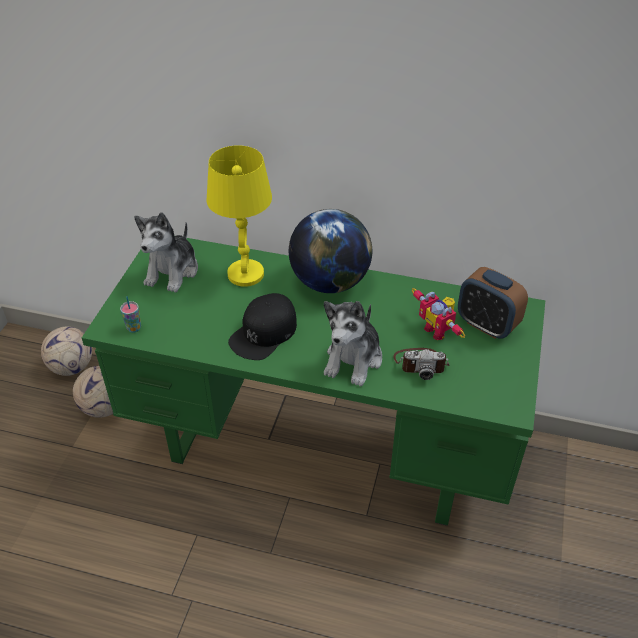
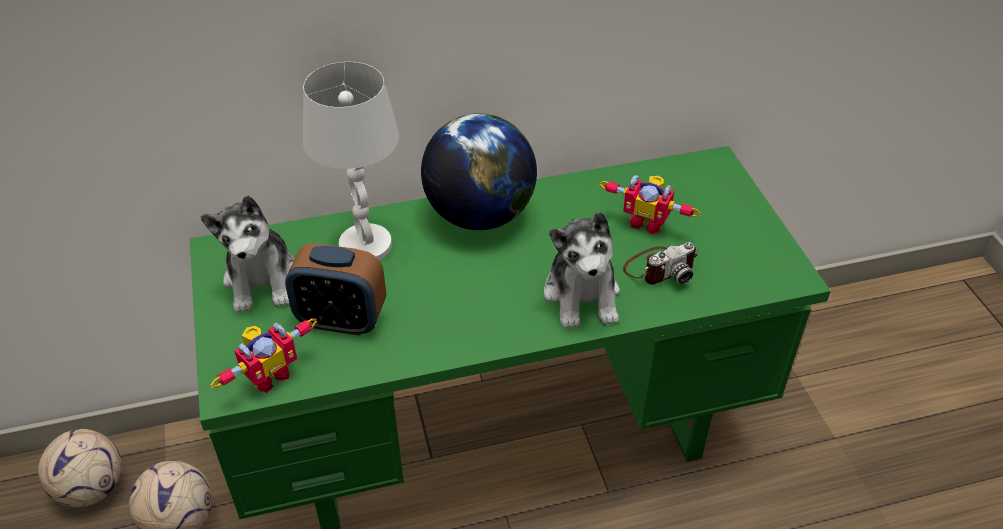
camera: 30 degrees left, 0 degrees up
cup [120,296,141,333] -> toy robot [211,318,317,393]
yellow table lamp [206,145,272,287] -> white table lamp [303,62,399,260]
black cap [228,293,297,360] -> none
alarm clock [458,267,528,339] -> alarm clock moved to [285,244,386,336]

